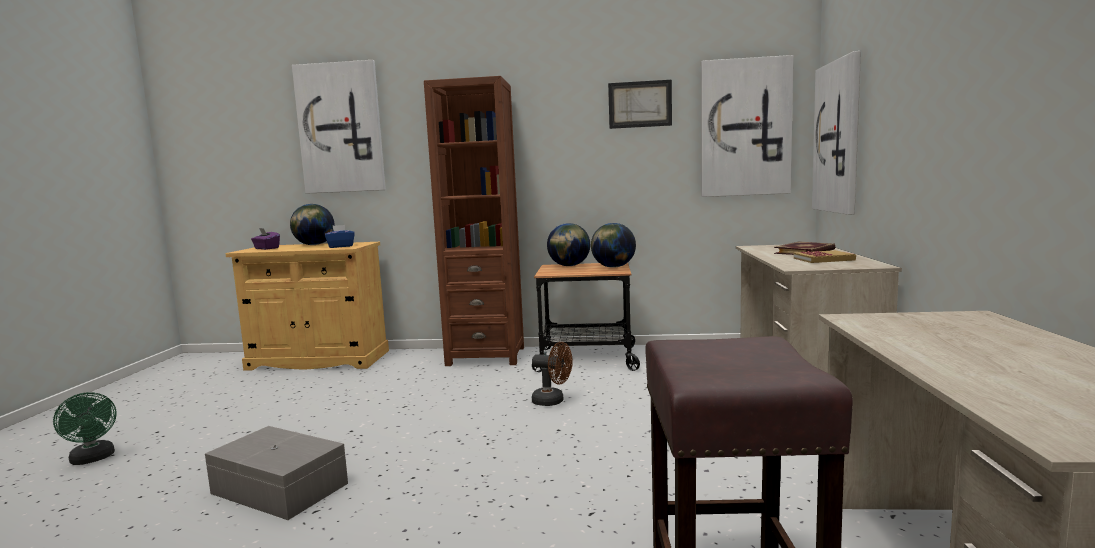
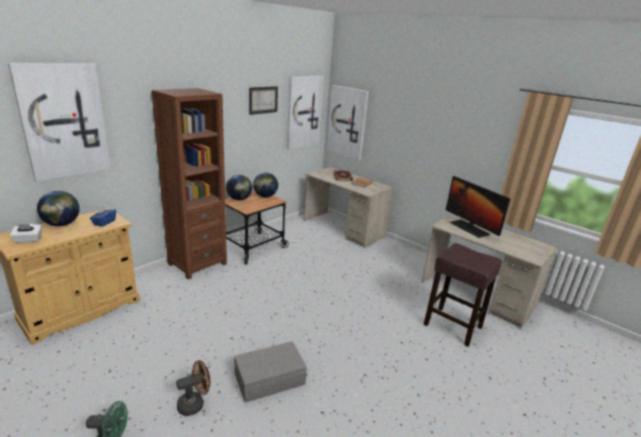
camera: 55 degrees left, 15 degrees up
purple tissue box [251,228,280,250] -> white tissue box [10,224,42,243]
brown fan [532,342,573,406] -> brown fan moved to [176,360,211,416]
none -> monitor [446,176,511,238]

